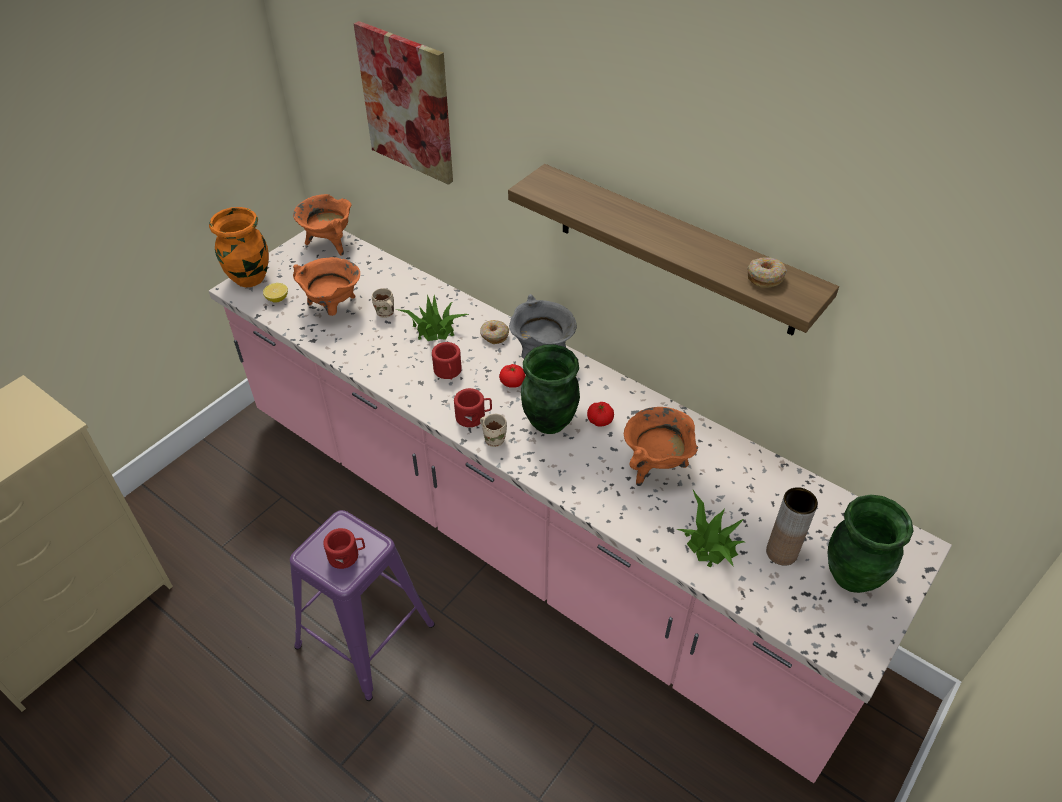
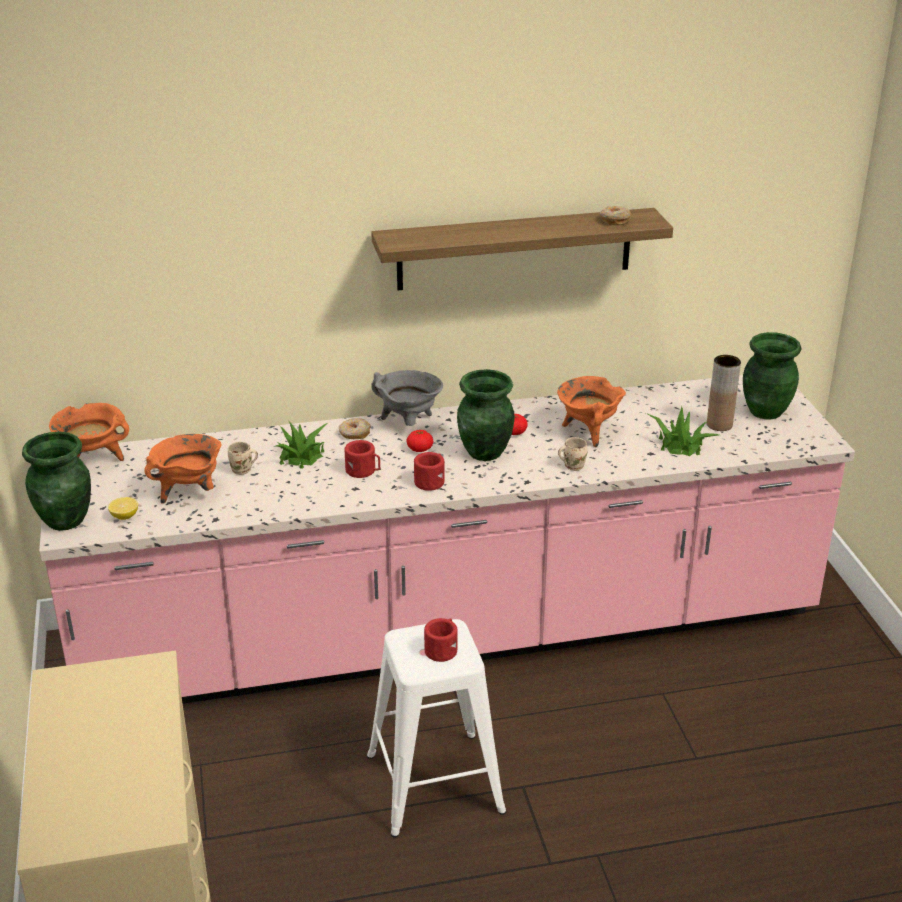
camera: 50 degrees left, 15 degrees down
orange vase [209,207,269,287] -> green vase [22,432,91,531]
purple stool [290,510,435,701] -> white stool [367,619,506,837]
picture [354,21,453,185] -> none
beige mug [480,414,507,447] -> beige mug moved to [558,437,587,471]

